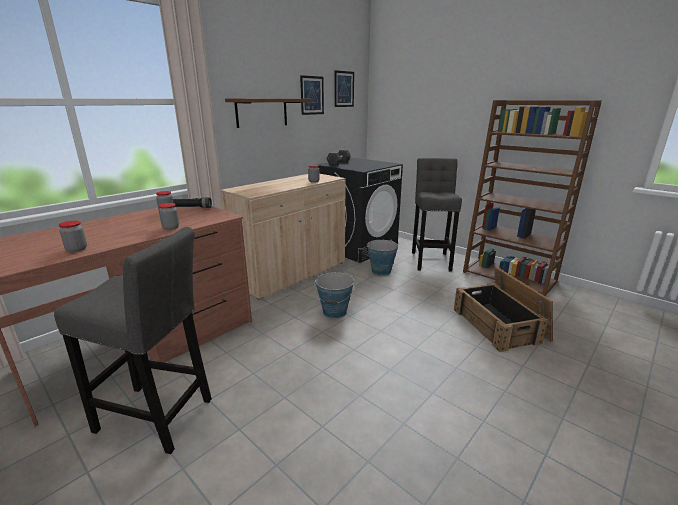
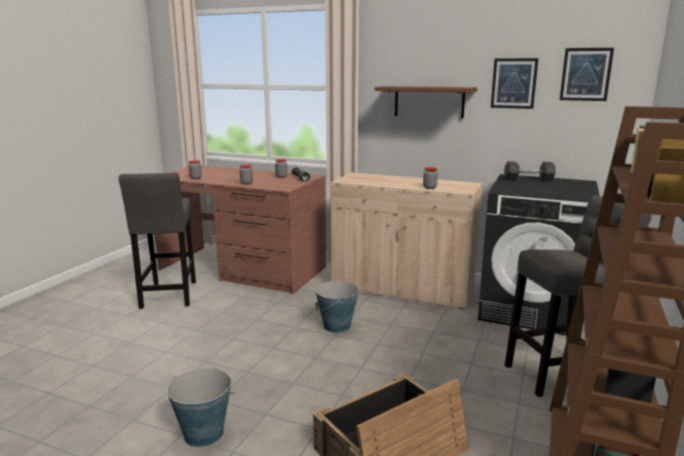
camera: 70 degrees right, 5 degrees down
bucket [366,240,398,276] -> bucket moved to [167,368,234,447]

